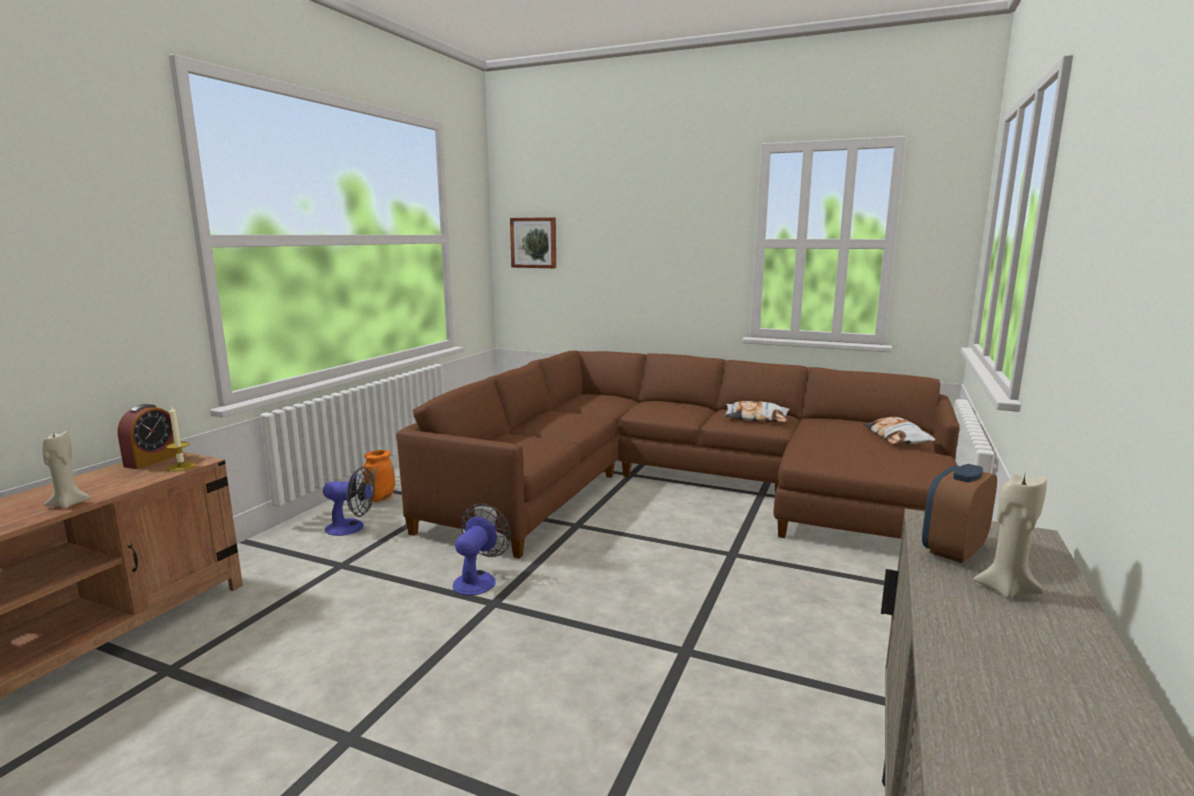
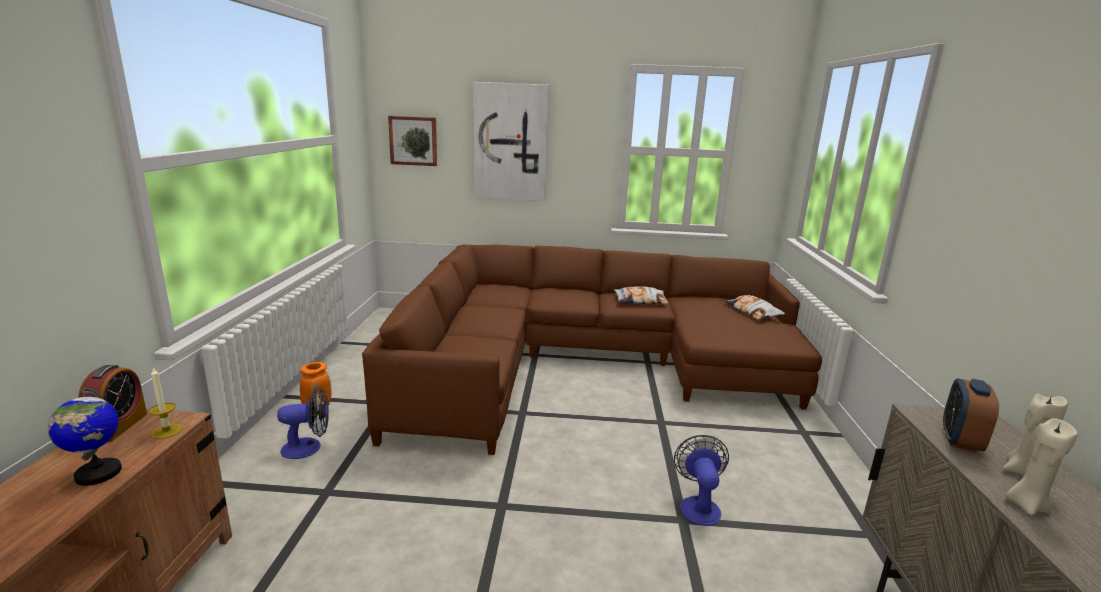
camera: 20 degrees left, 5 degrees up
beige candle [41,431,91,509] -> beige candle moved to [1006,418,1077,515]
fan [453,504,511,596] -> fan moved to [674,435,729,526]
none -> globe [48,387,122,486]
none -> picture [473,82,549,201]

